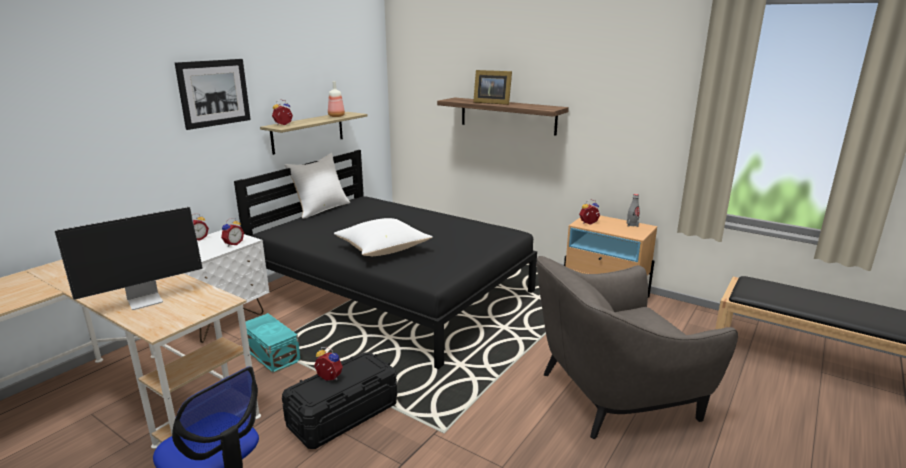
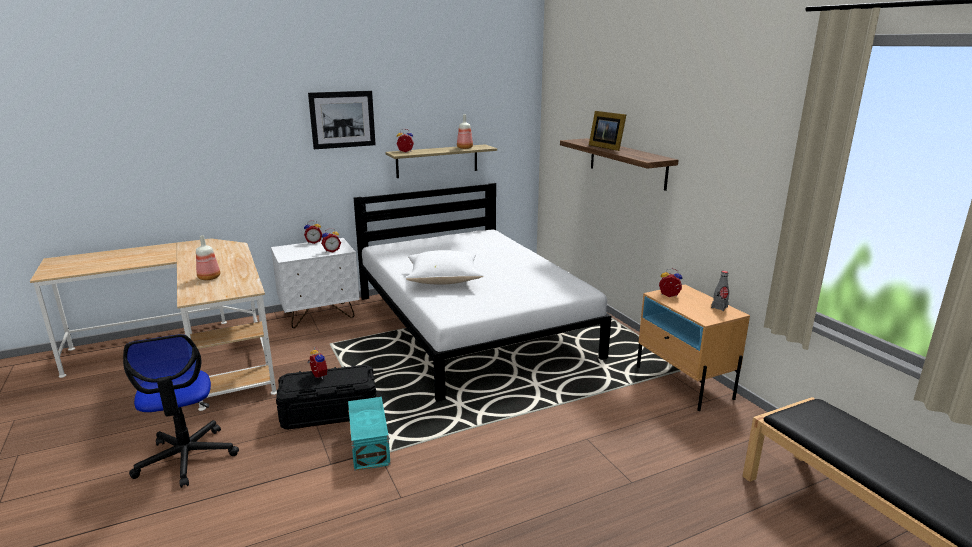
camera: 30 degrees right, 0 degrees up
monitor [55,207,203,310] -> bottle [196,235,220,280]
black bed [234,150,537,369] -> white bed [353,183,611,402]
turquoise storage box [246,313,301,374] -> turquoise storage box moved to [348,397,391,471]
white pillow [284,153,350,219] -> none
grey armchair [537,256,738,439] -> none

